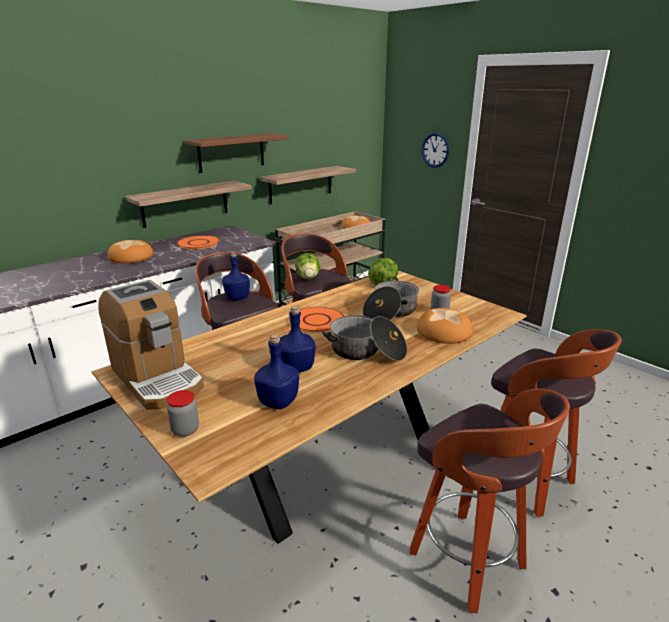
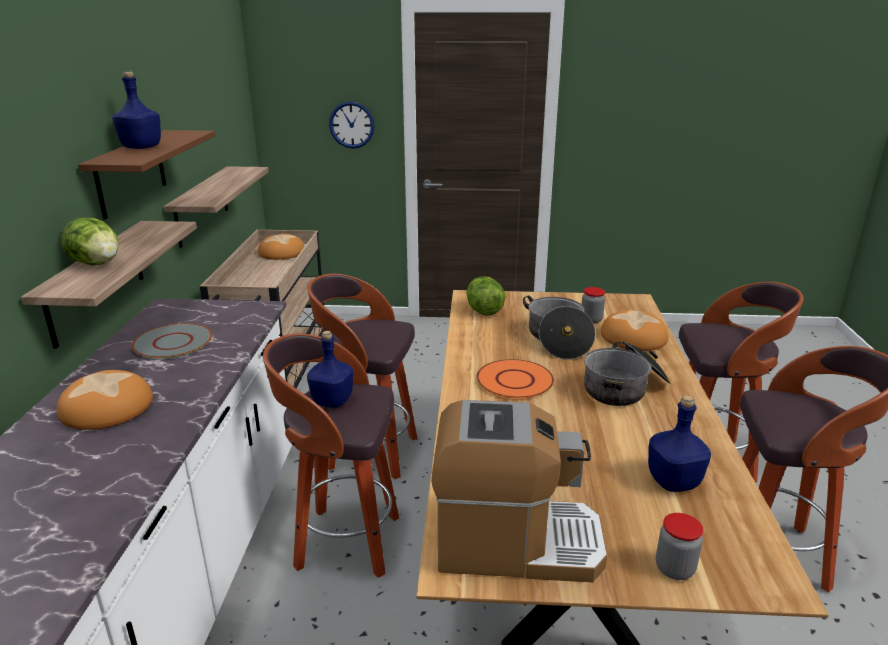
camera: 45 degrees left, 0 degrees up
orange plate [177,235,220,249] -> grey plate [132,323,213,359]
blue bottle [280,306,315,373] -> blue bottle moved to [112,71,161,149]
lettuce [295,253,320,279] -> lettuce moved to [61,218,119,265]

